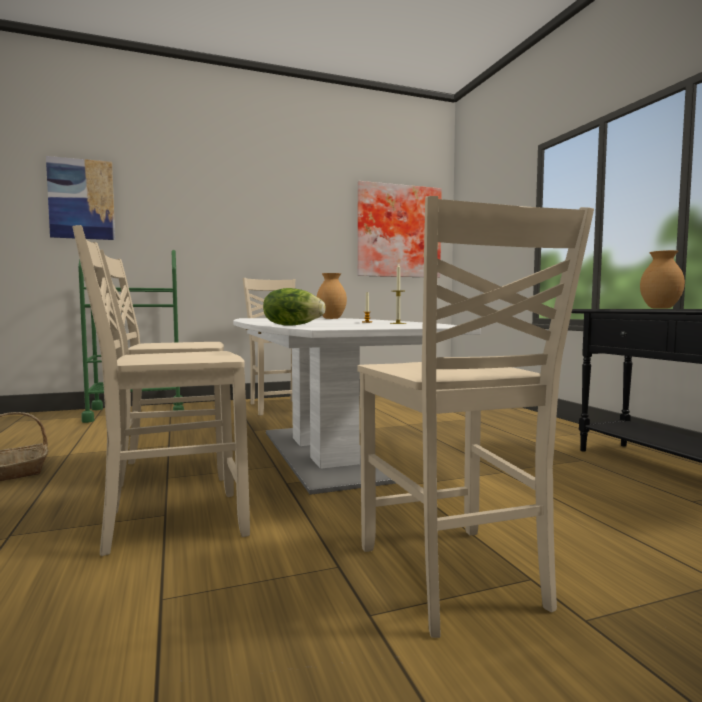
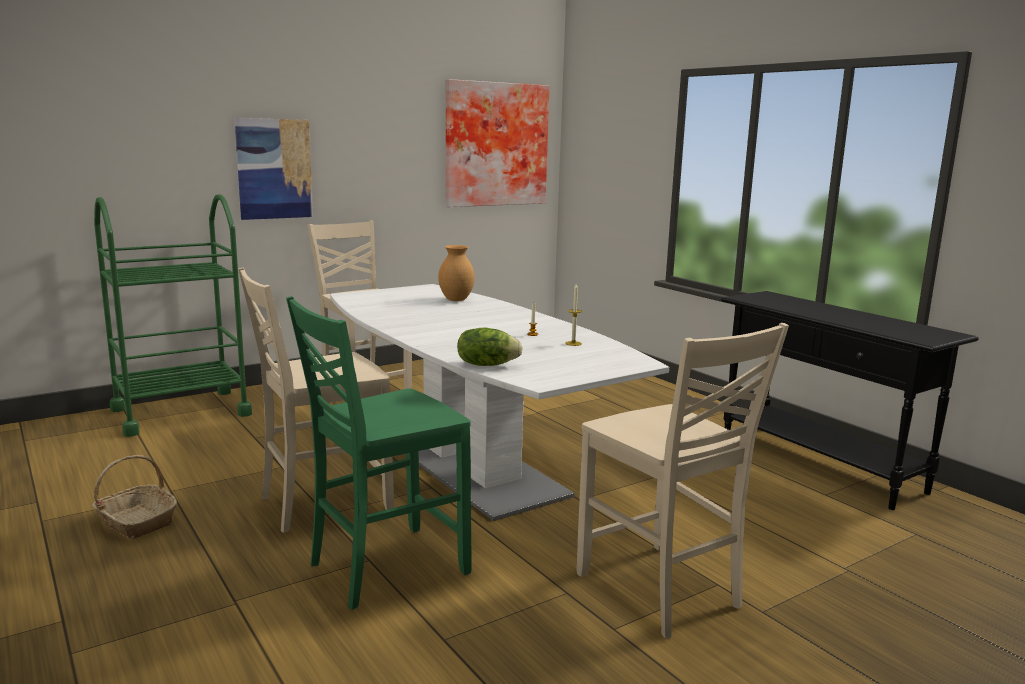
camera: 15 degrees left, 10 degrees up
picture [46,156,115,240] -> picture moved to [235,118,313,220]
beige chair [72,225,250,556] -> green chair [286,296,471,610]
brown vase [640,250,685,309] -> none

